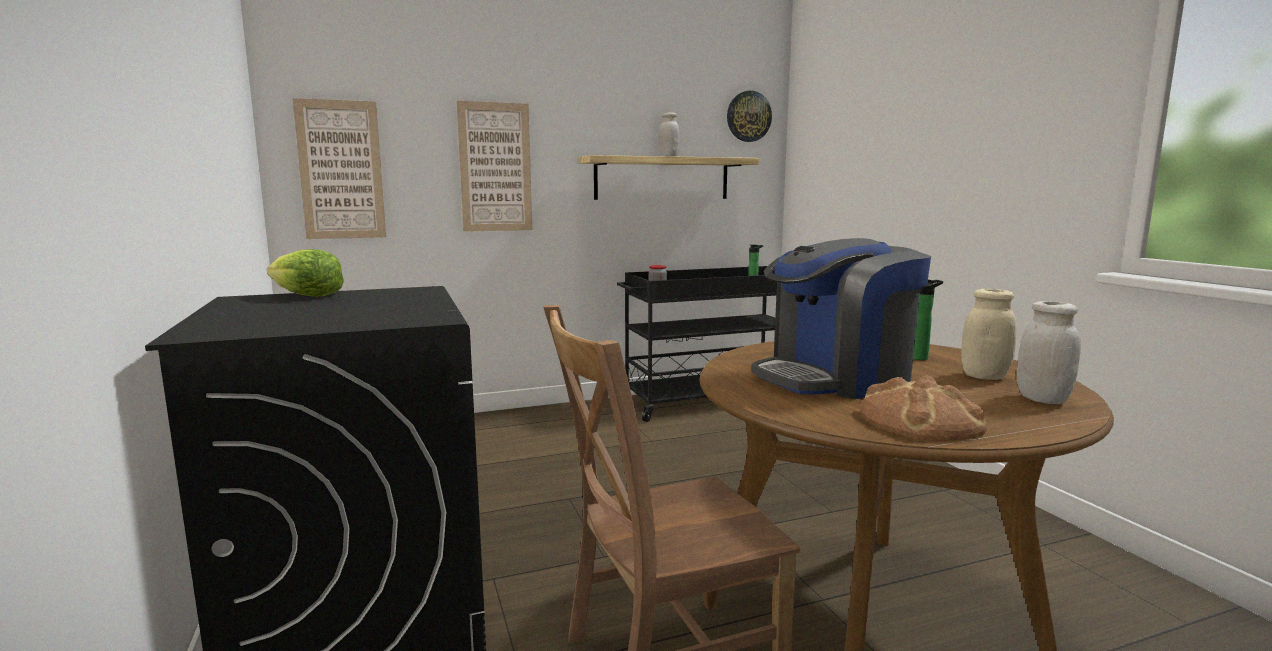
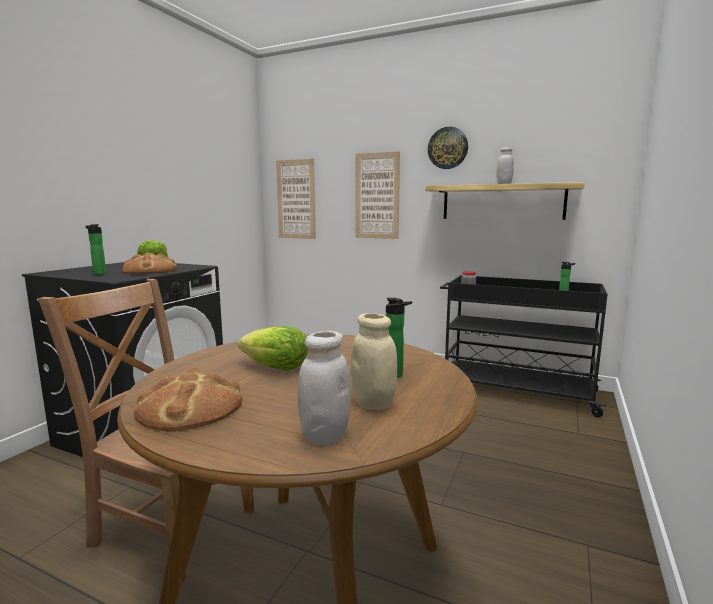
camera: 45 degrees right, 0 degrees up
wall clock [727,91,772,142] -> wall clock moved to [428,127,468,169]
coffee machine [751,238,931,399] -> lettuce [238,326,308,371]
none -> bottle [85,224,106,275]
none -> bread [122,253,177,274]

